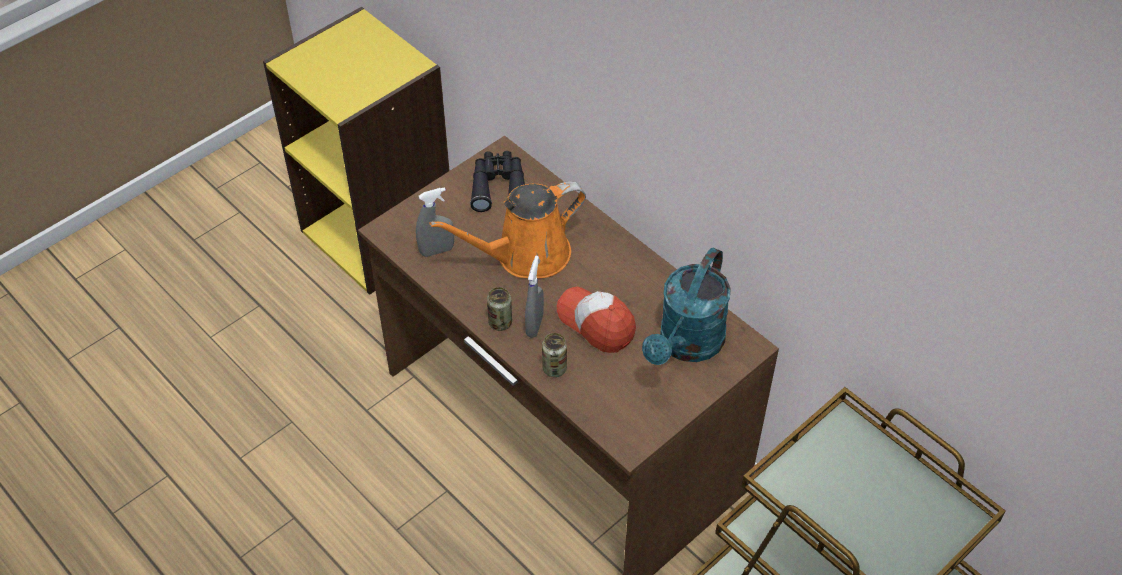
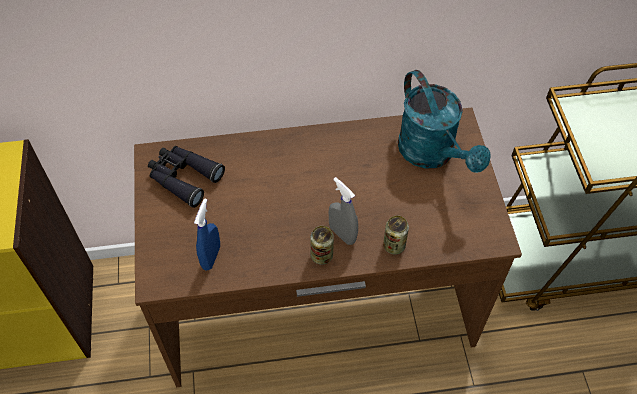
camera: 55 degrees left, 5 degrees up
grey spray bottle [416,187,454,257] -> blue spray bottle [194,199,220,270]
orange watering can [429,181,586,278] -> none
cap [557,287,636,353] -> none

